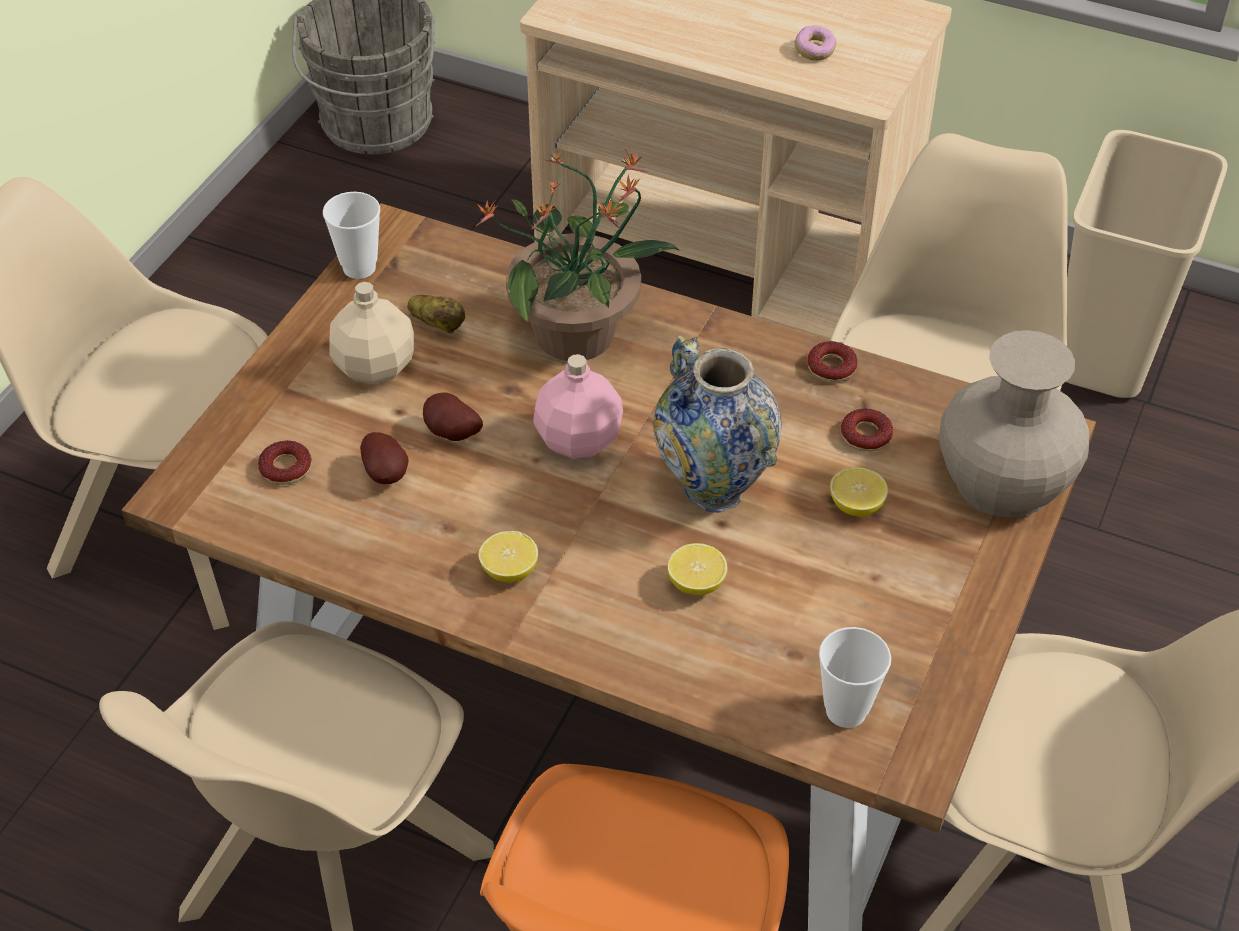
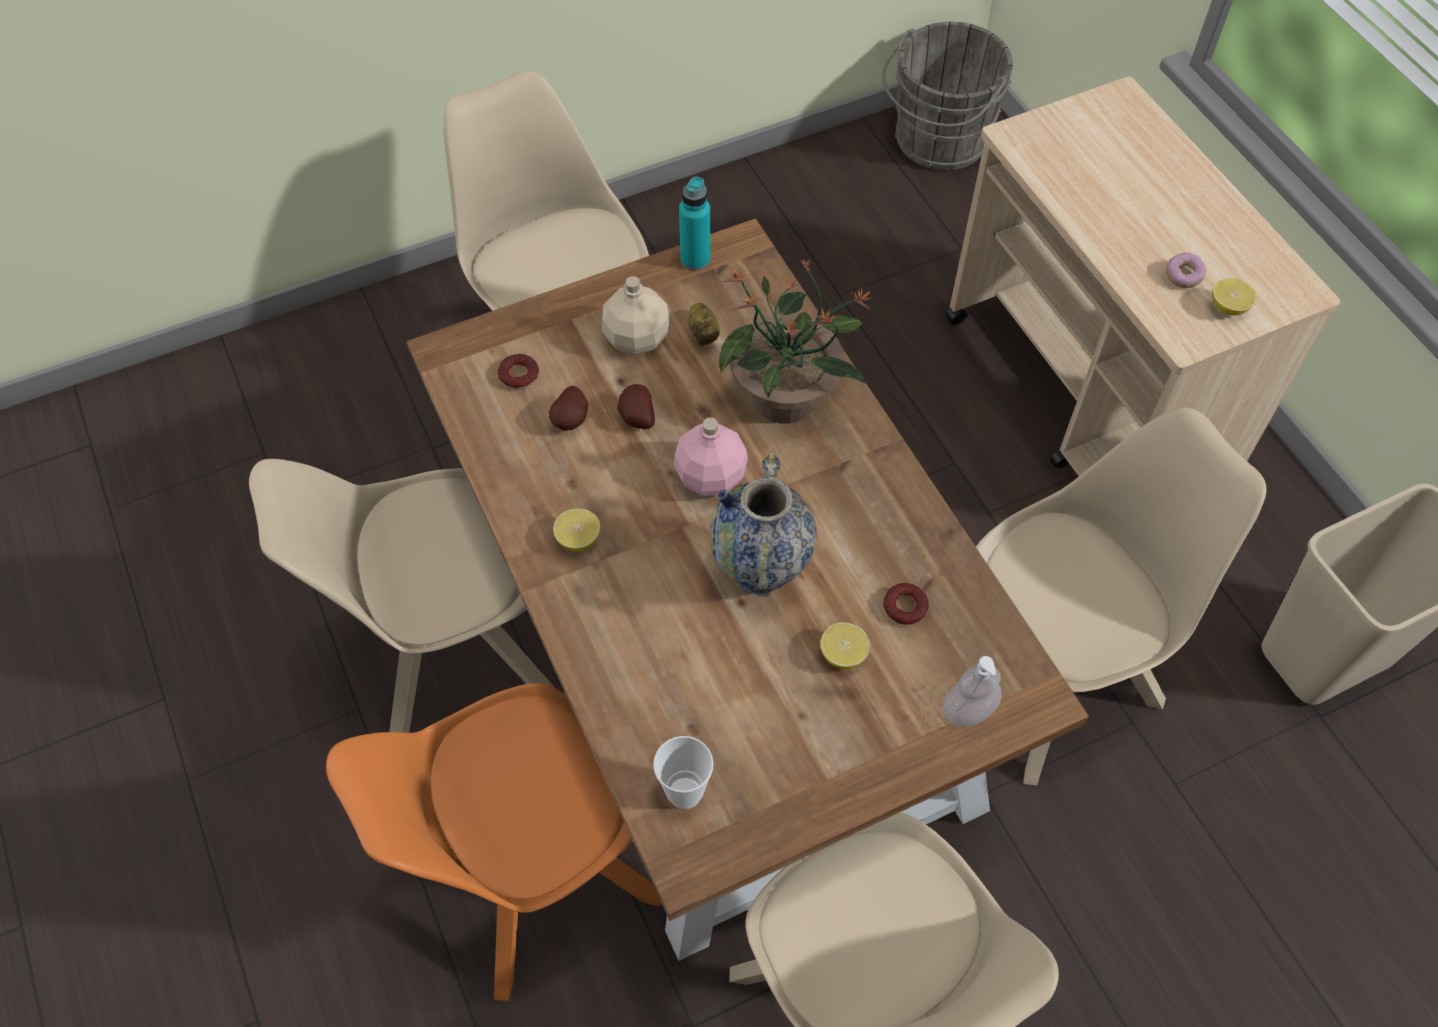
camera: 40 degrees right, 10 degrees up
cup [323,192,380,279] -> turquoise bottle [679,176,711,270]
lemon [668,543,727,595] -> lemon moved to [1212,278,1256,315]
donut [807,341,857,382] -> none
beige vase [939,330,1089,518] -> soap dispenser [943,656,1001,727]

